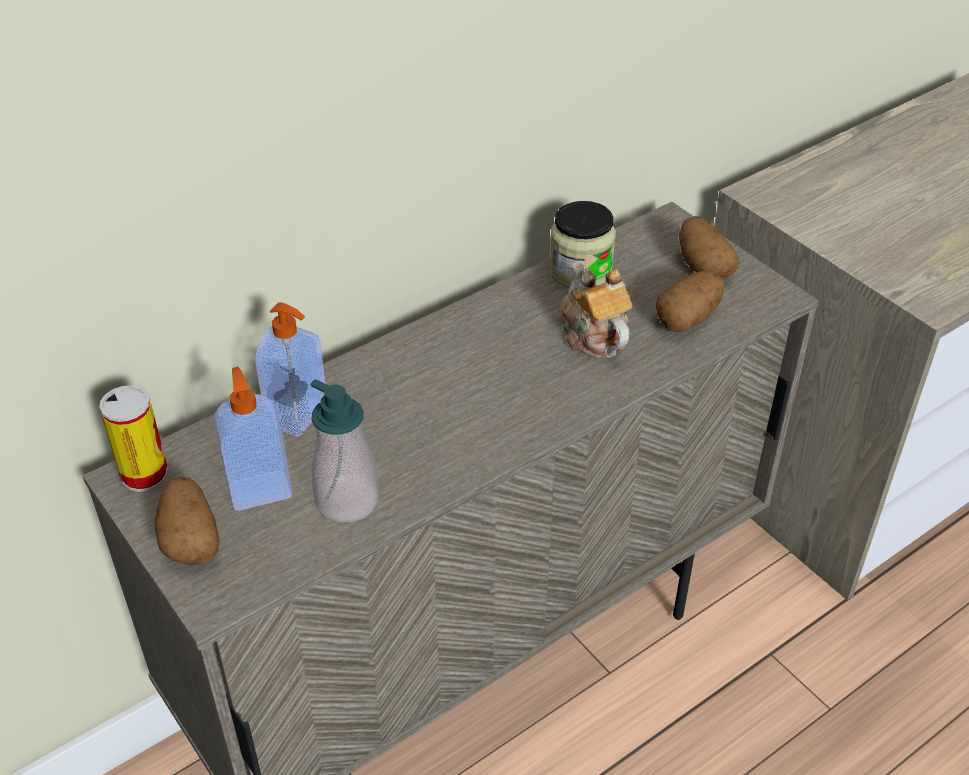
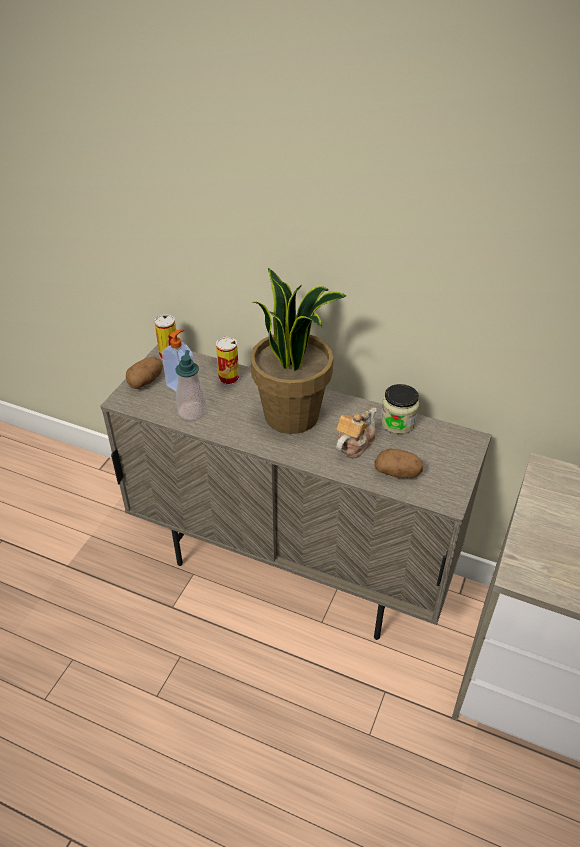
camera: 60 degrees right, 0 degrees up
soap dispenser [255,303,325,437] -> can [216,337,239,385]
potato [679,216,739,278] -> none
none -> potted plant [251,268,346,434]

